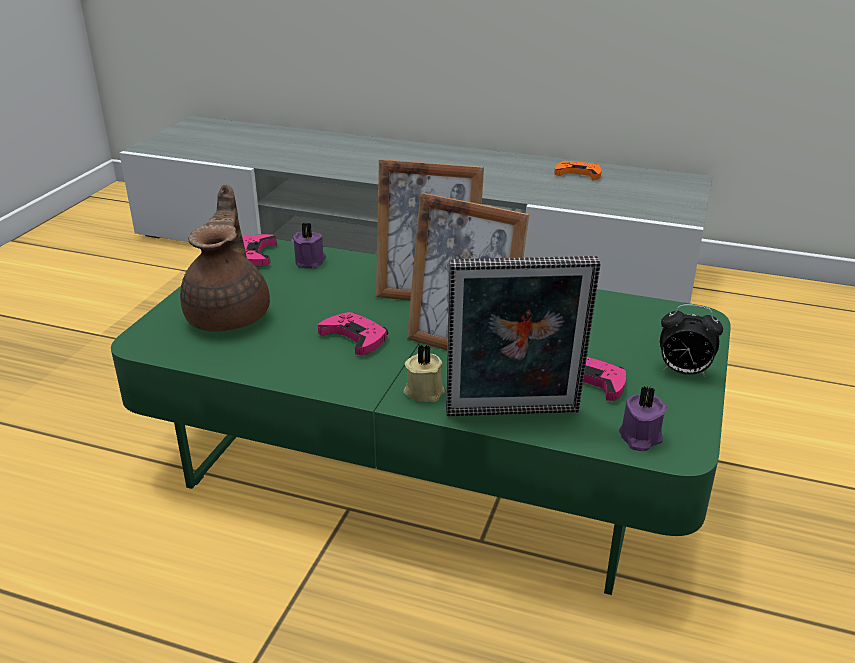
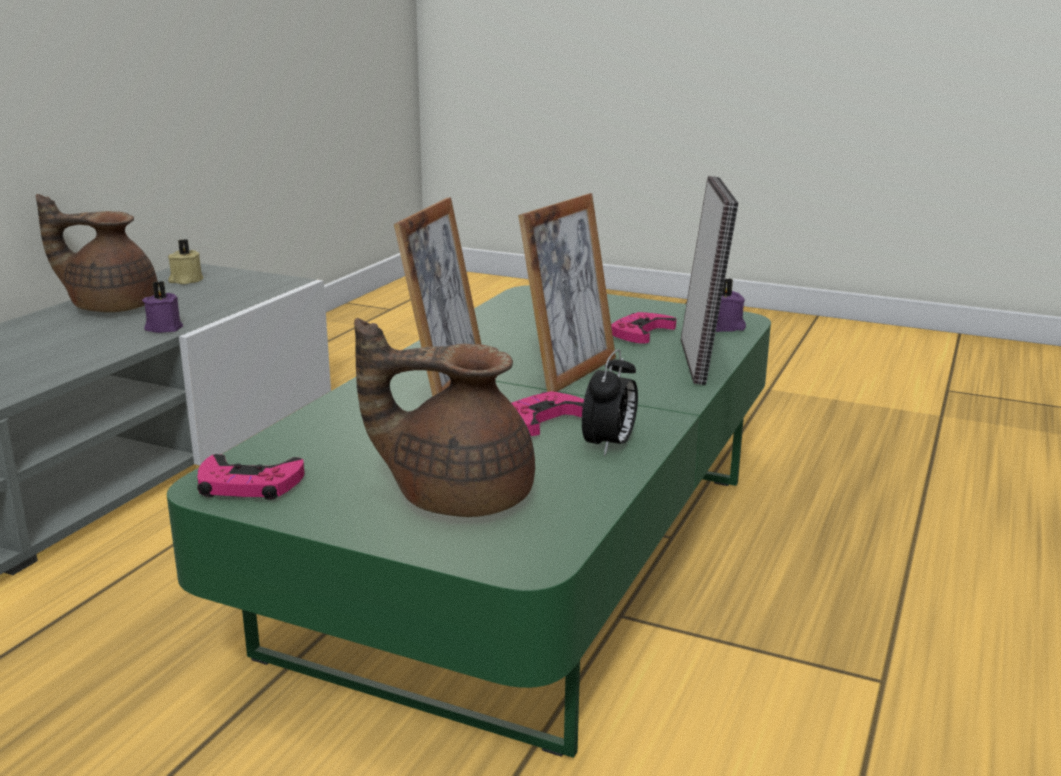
camera: 85 degrees left, 10 degrees down
purple candle [292,222,326,268] -> purple candle moved to [142,281,183,333]
beige candle [404,345,445,402] -> beige candle moved to [168,239,204,284]
orange game controller [554,161,602,180] -> brown teapot [36,194,158,312]
alarm clock [660,304,723,377] -> alarm clock moved to [582,349,638,456]

